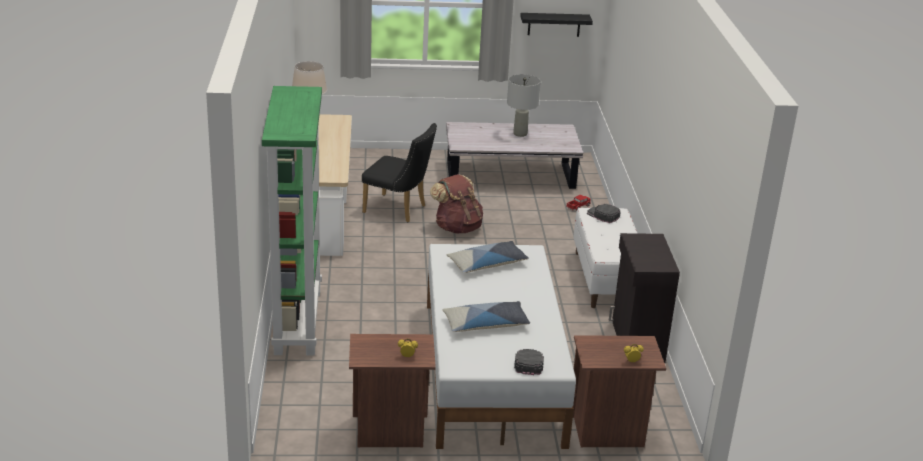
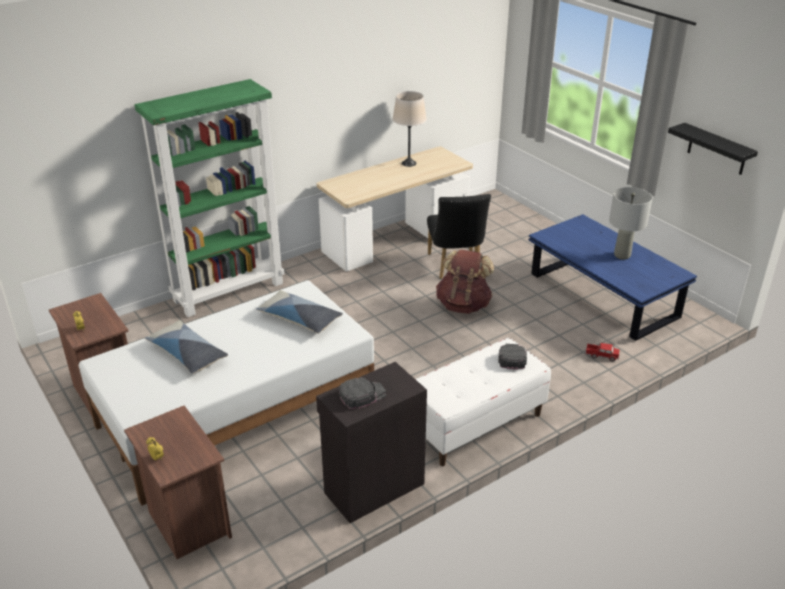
camera: 60 degrees right, 5 degrees up
white coffee table [446,122,583,189] -> blue coffee table [528,214,697,341]
black cap [514,349,544,375] -> black cap moved to [339,377,386,410]

